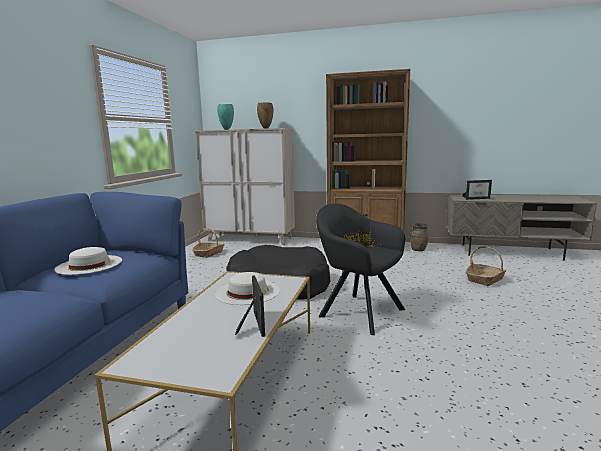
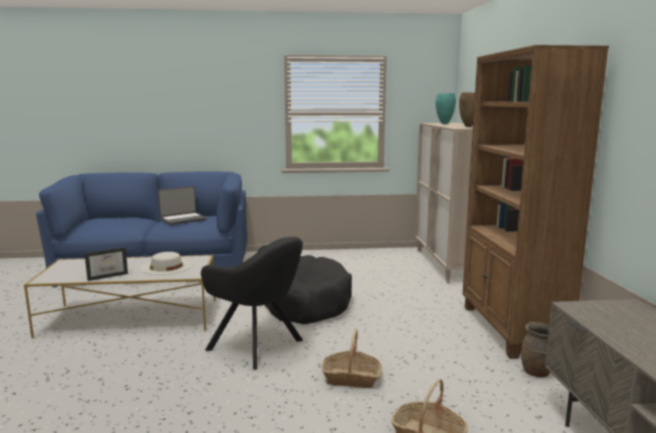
camera: 70 degrees right, 0 degrees up
white hat [55,247,122,275] -> laptop [158,186,207,225]
basket [192,228,225,258] -> basket moved to [322,329,382,388]
black armchair [316,203,405,335] -> black armchair turned 105 degrees clockwise [201,237,303,370]
picture frame [462,180,492,200] -> none

